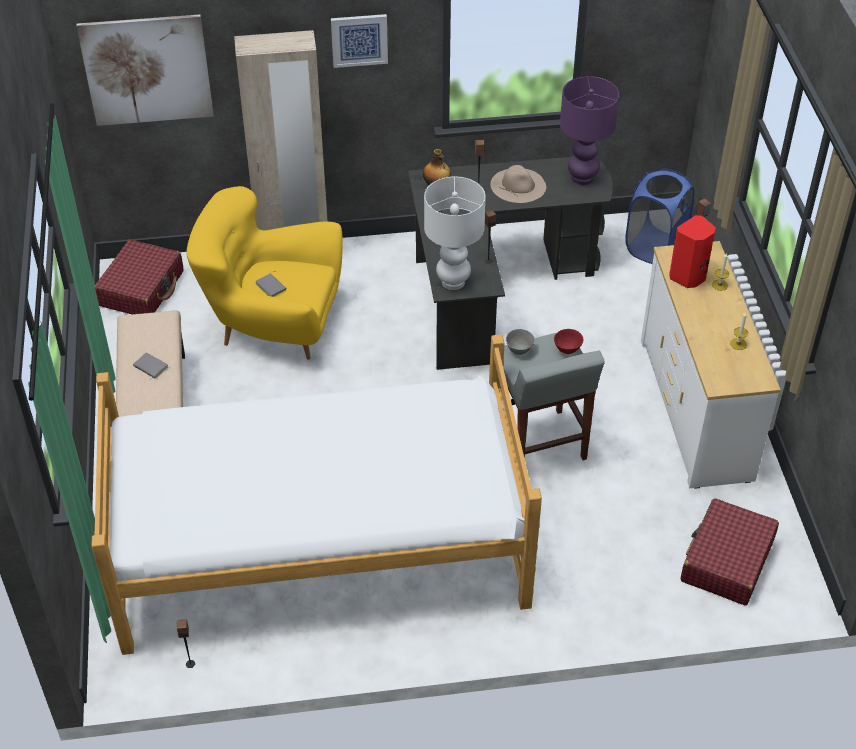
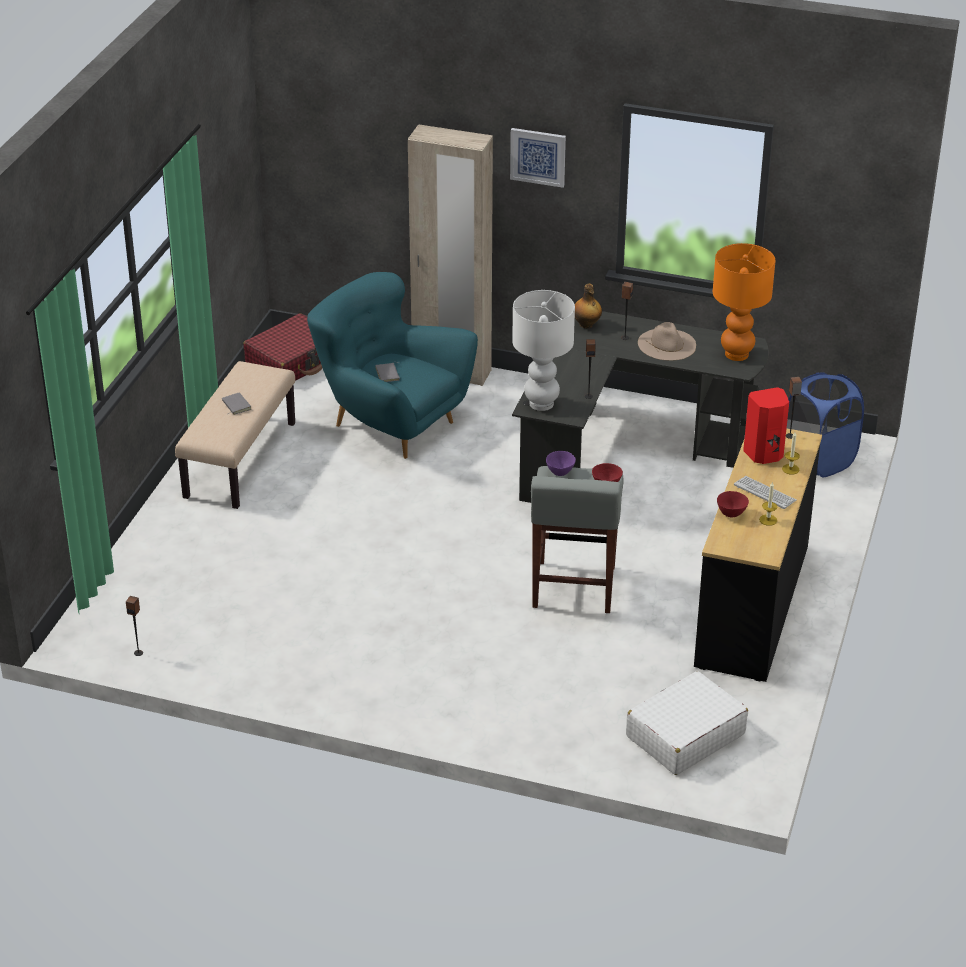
camera: 25 degrees right, 10 degrees down
picture [76,14,214,126] -> none
bed [92,335,542,655] -> none
yellow armchair [186,186,343,360] -> turquoise armchair [307,272,478,459]
grey bowl [506,329,535,355] -> purple bowl [546,451,576,476]
purple table lamp [560,76,619,185] -> orange table lamp [713,243,776,361]
white dresser [641,241,781,489] -> black dresser [694,429,822,682]
red suitcase [681,498,779,605] -> white suitcase [626,671,748,775]
none -> red bowl [717,491,749,517]
none -> keyboard [734,476,797,509]

